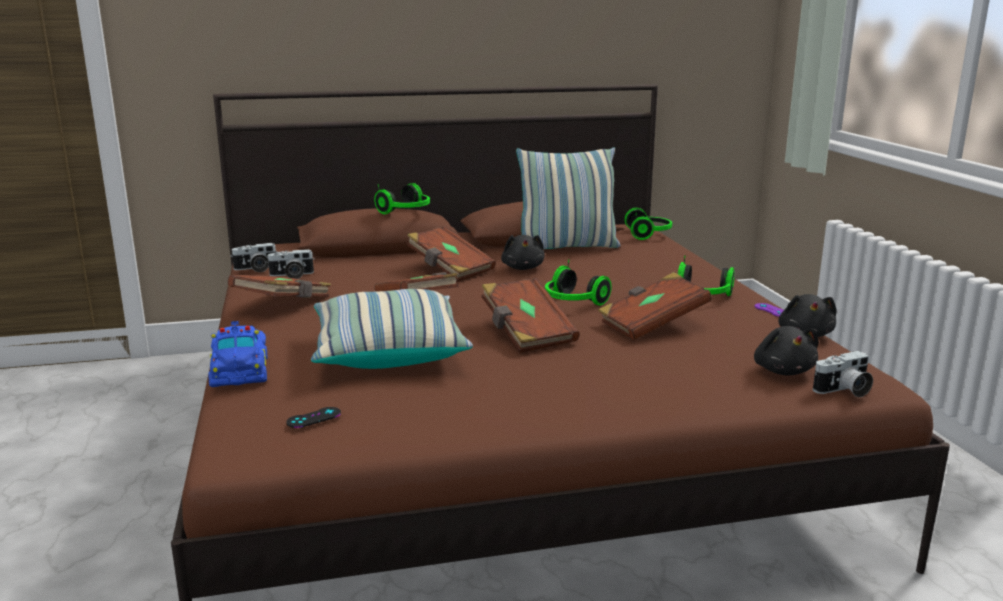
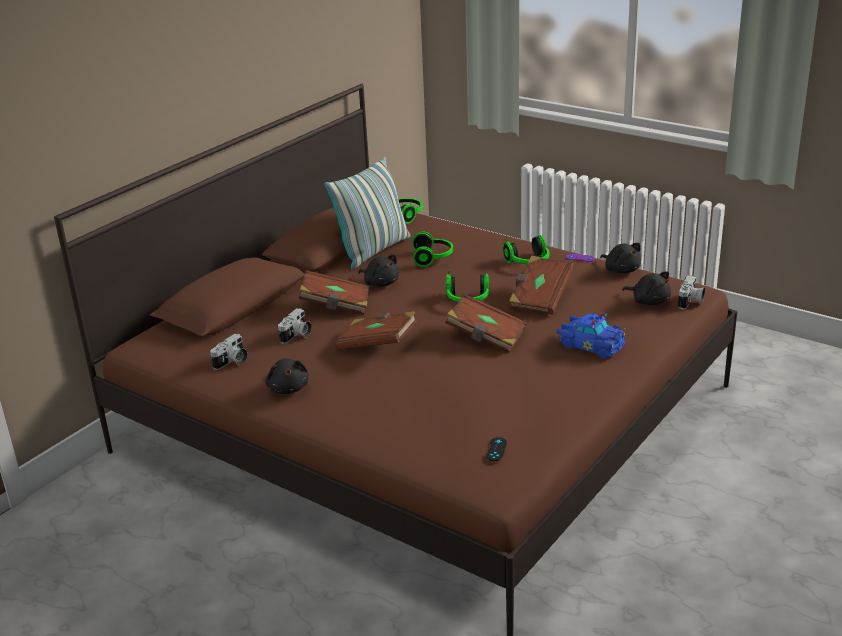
camera: 40 degrees left, 10 degrees up
blue toy car [208,321,268,387] -> blue toy car moved to [556,313,627,359]
brown book [228,275,331,298] -> black plush toy [266,358,309,394]
camera [231,243,278,272] -> camera moved to [278,308,312,344]
pillow [311,289,473,369] -> none
headphones [374,183,430,214] -> headphones moved to [412,232,453,267]

